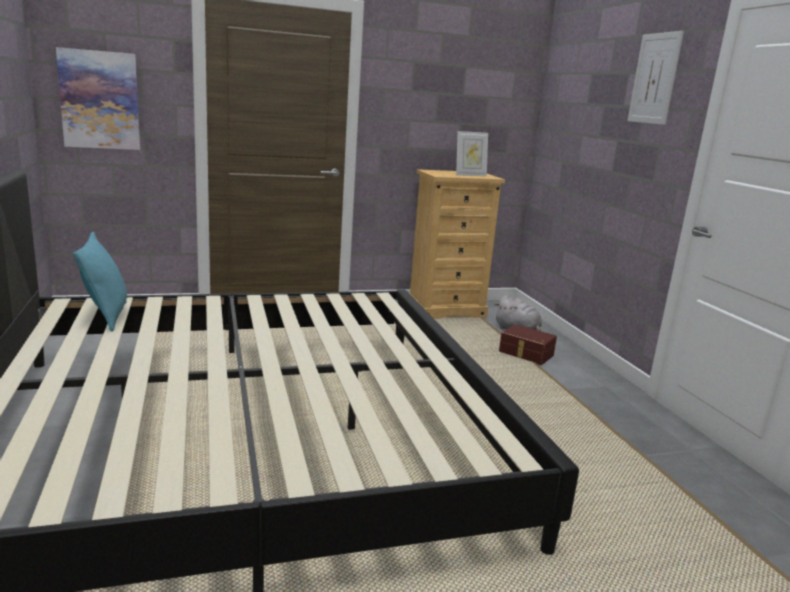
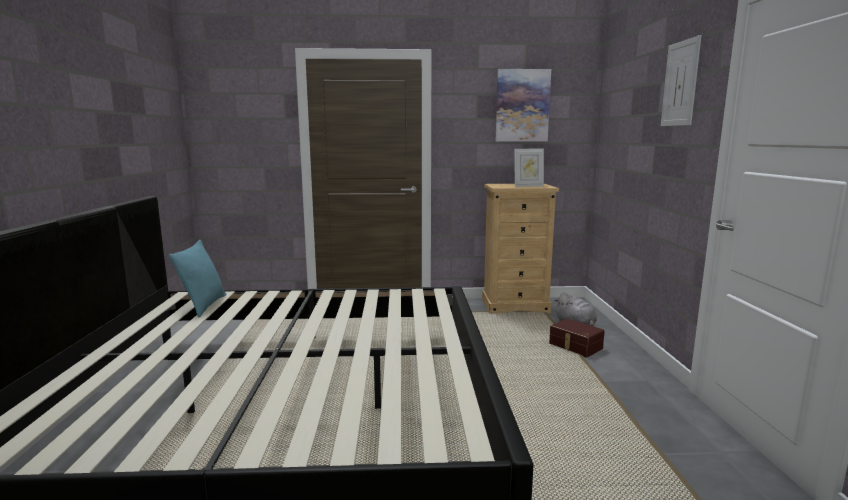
camera: 15 degrees right, 5 degrees down
picture [56,47,140,150] -> picture moved to [496,69,551,141]

